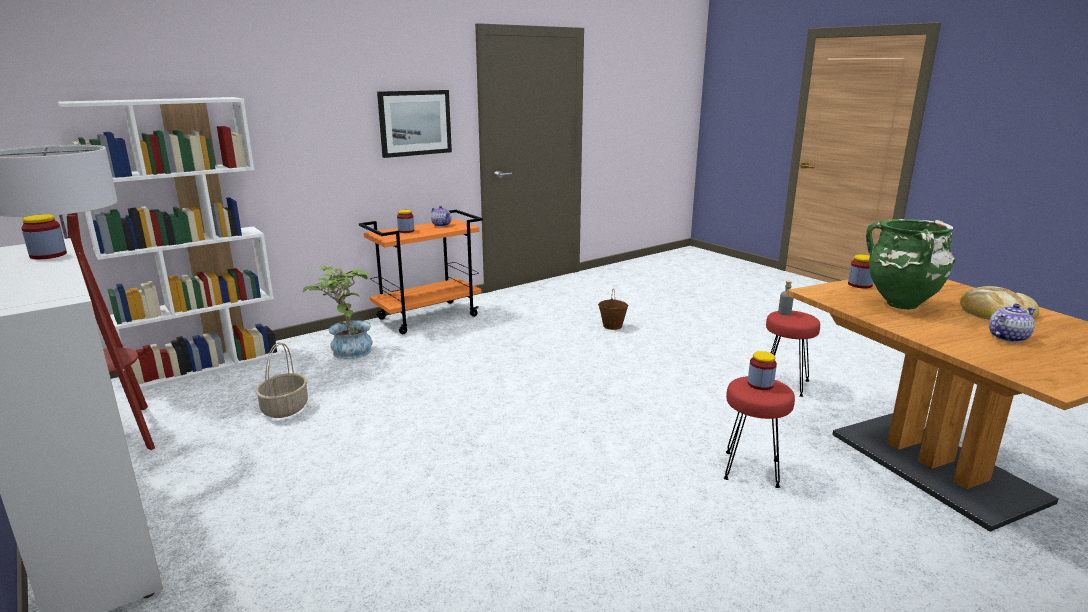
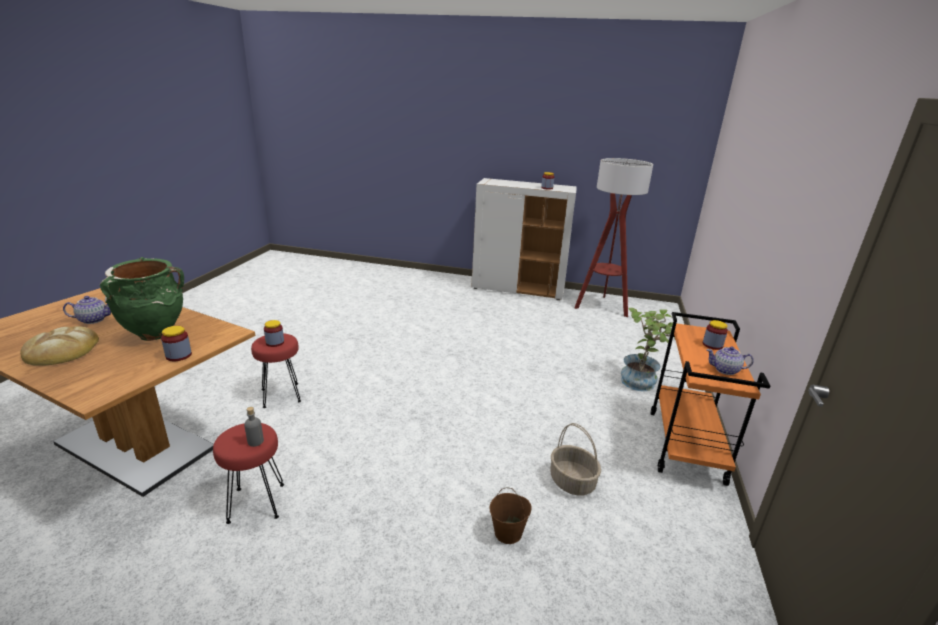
camera: 140 degrees right, 5 degrees up
white bookcase [58,97,282,390] -> none
basket [255,342,308,418] -> basket moved to [551,423,601,495]
picture [377,90,452,158] -> none
teapot [989,304,1036,343] -> teapot turned 135 degrees counterclockwise [63,296,111,324]

